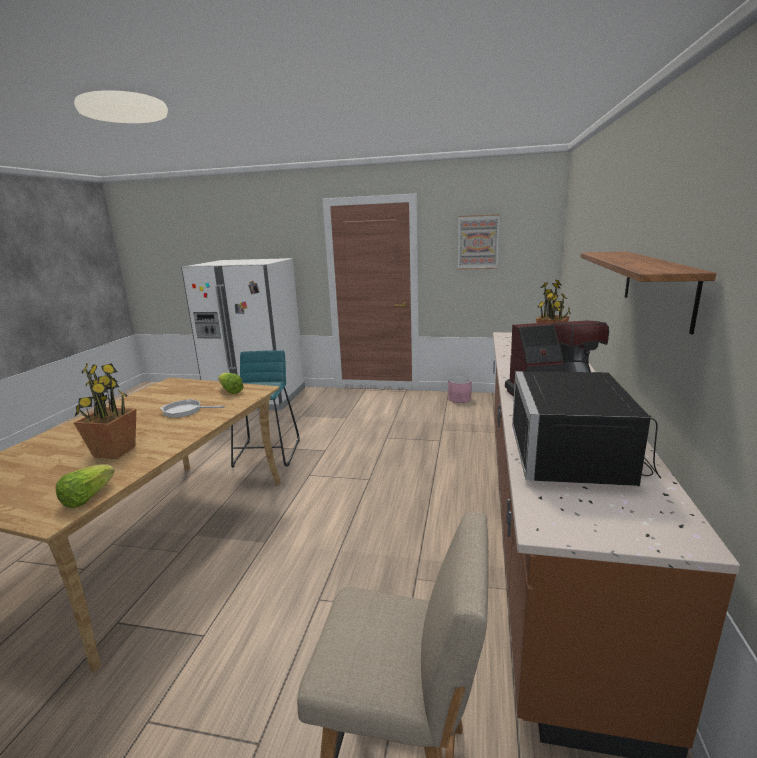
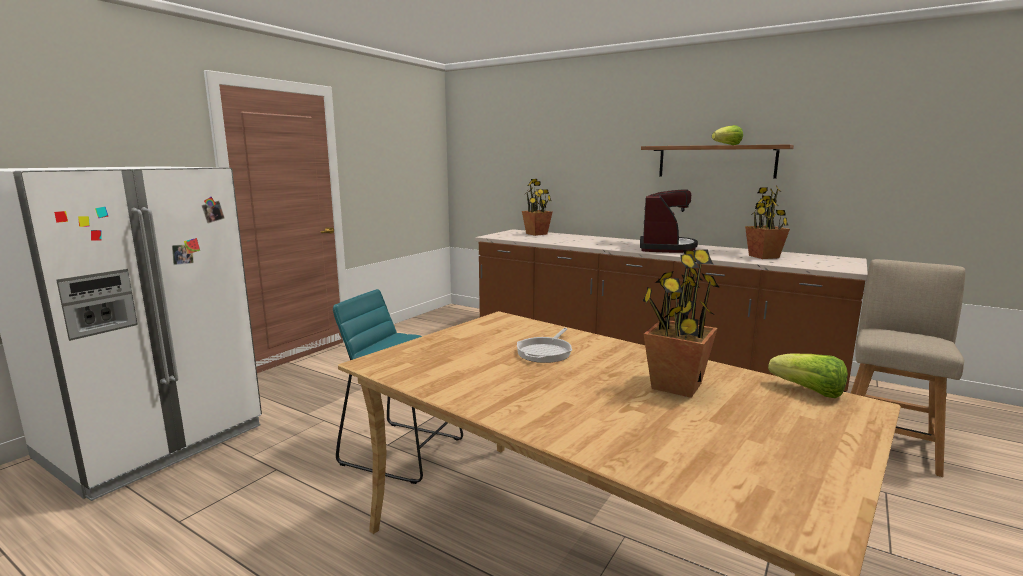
camera: 70 degrees left, 5 degrees down
lettuce [218,373,244,394] -> lettuce moved to [712,125,743,145]
pink planter [448,376,472,403] -> none
picture [458,214,500,270] -> none
black microwave [512,371,661,486] -> potted plant [745,186,790,259]

